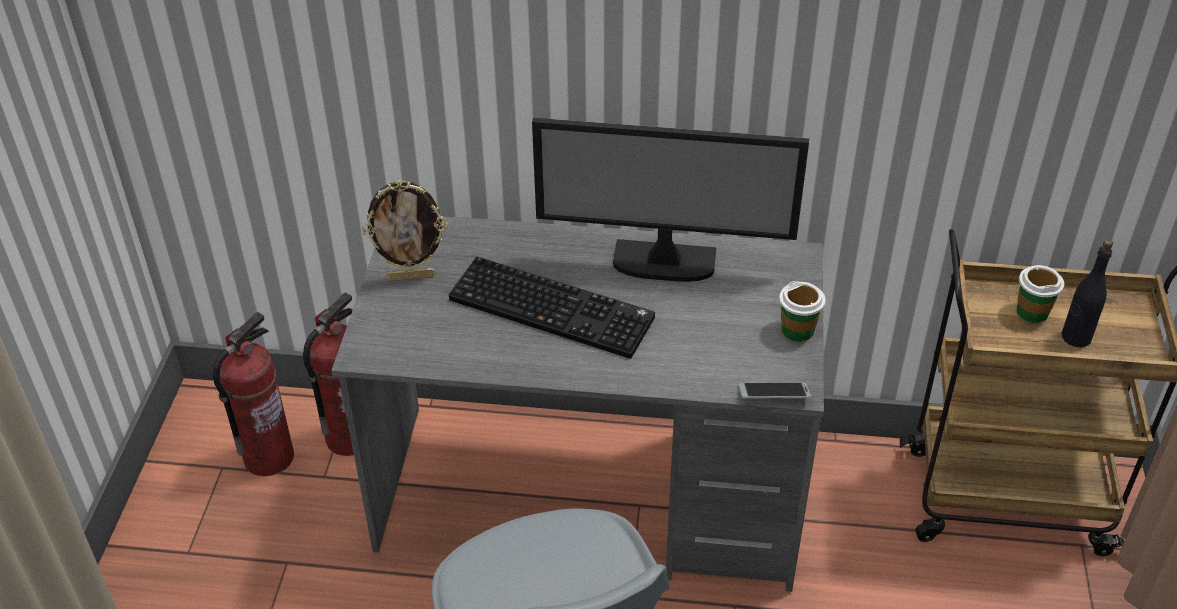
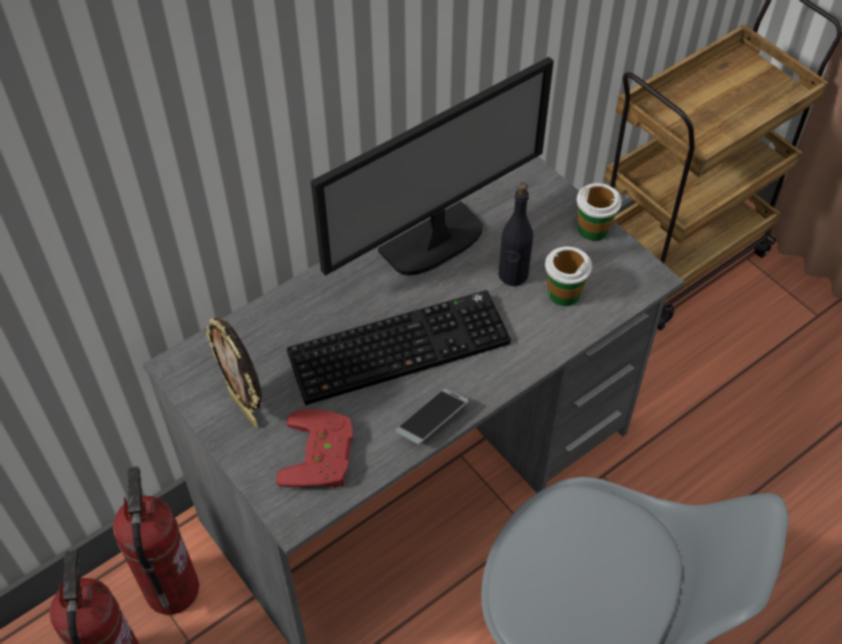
camera: 45 degrees left, 10 degrees up
picture frame [362,180,447,281] -> picture frame turned 105 degrees clockwise [205,317,262,427]
phone [738,383,811,399] -> phone moved to [395,389,469,444]
cup [1017,265,1064,323] -> cup moved to [545,247,592,306]
black bottle [1062,239,1113,347] -> black bottle moved to [498,182,533,286]
none -> red game controller [276,409,353,488]

